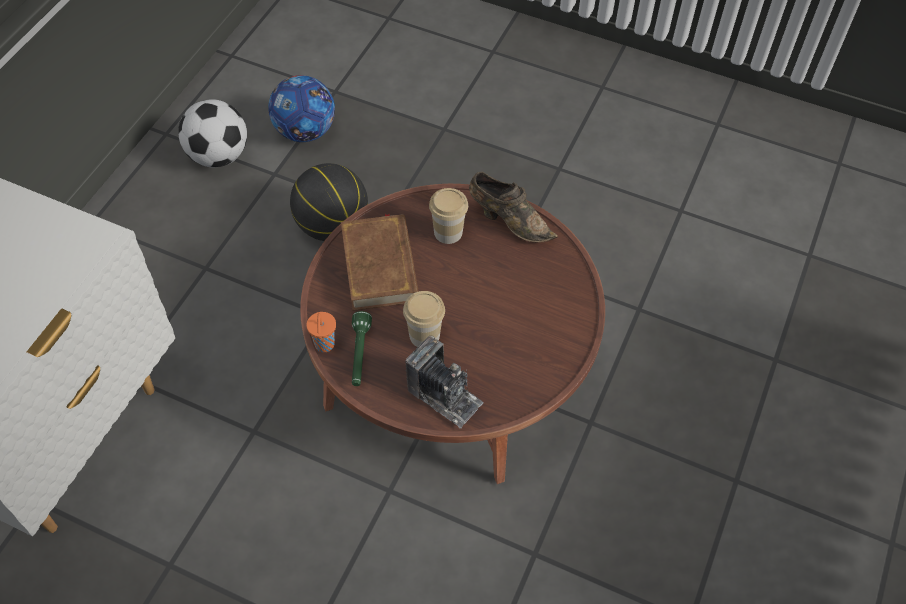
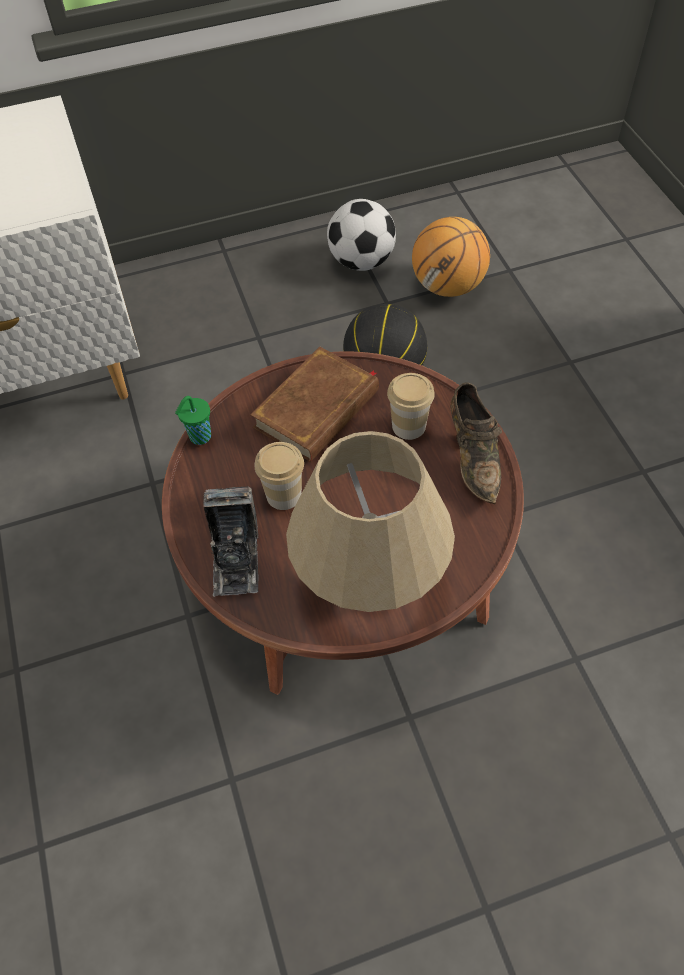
camera: 50 degrees right, 0 degrees up
football [268,75,335,142] -> basketball [412,217,490,297]
orange cup [307,312,336,352] -> green cup [175,396,211,445]
green flashlight [352,311,372,386] -> none
none -> beige table lamp [286,431,455,612]

